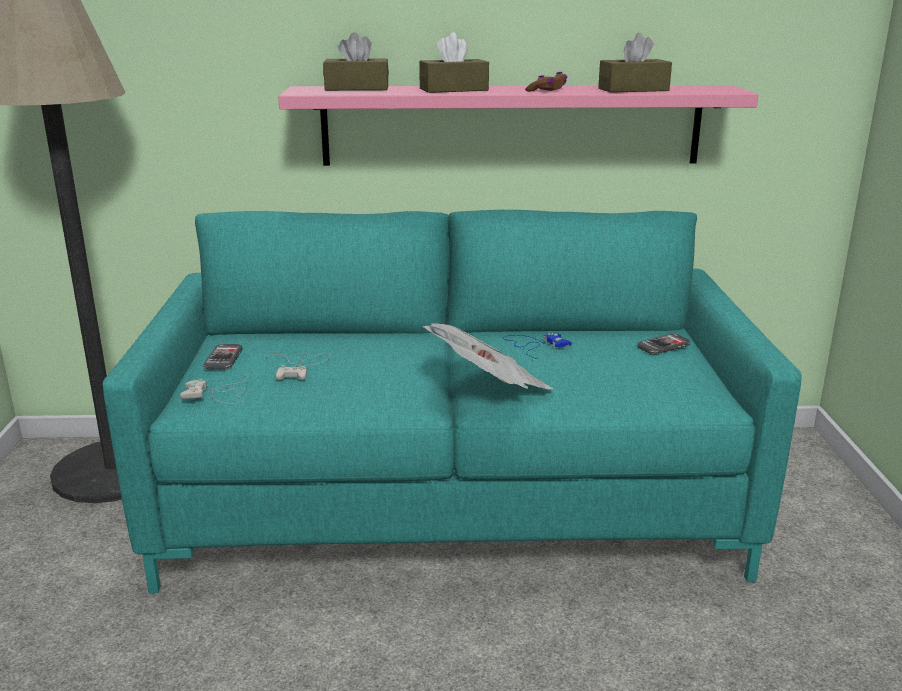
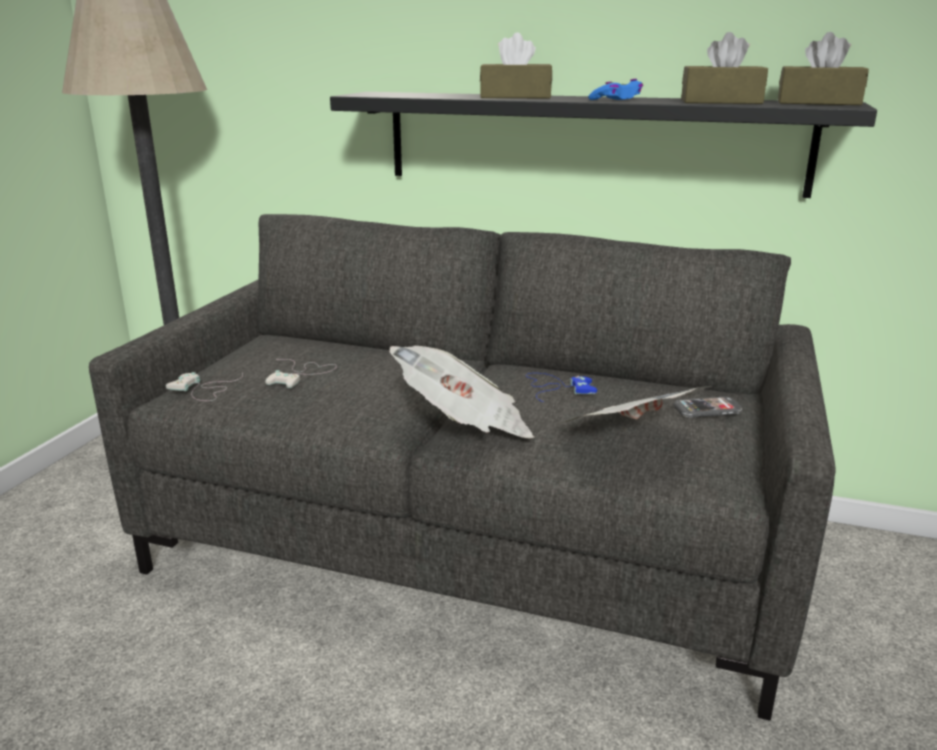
camera: 20 degrees right, 0 degrees up
turquoise sofa [103,210,802,593] -> grey sofa [89,214,836,721]
phone [203,344,243,370] -> none
pink shelf [278,85,759,166] -> black shelf [330,92,877,198]
brown tissue box [323,32,389,91] -> brown tissue box moved to [778,32,869,105]
brown game controller [525,72,567,92] -> blue game controller [588,79,643,100]
none -> newspaper [557,386,712,424]

